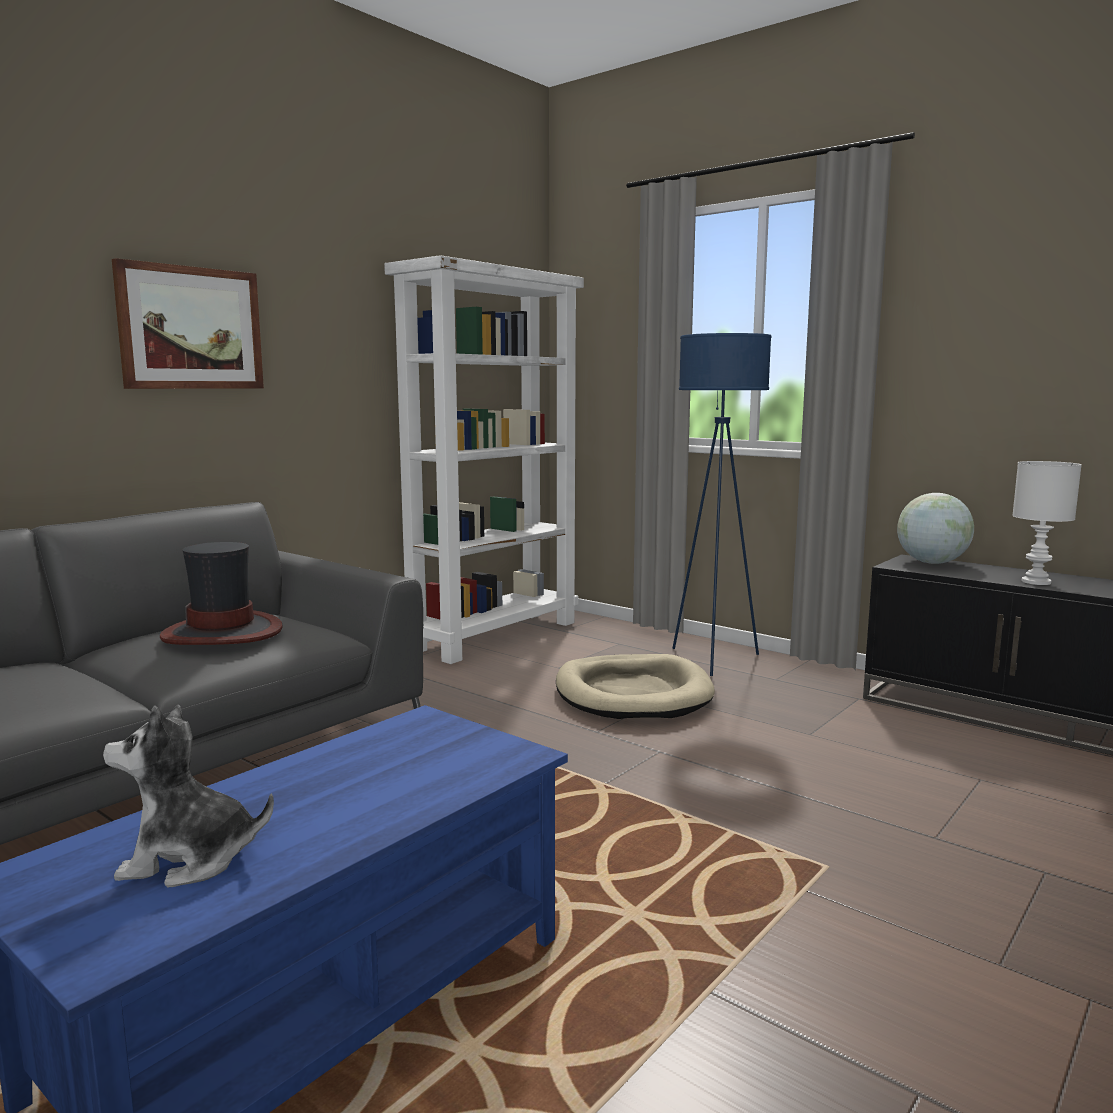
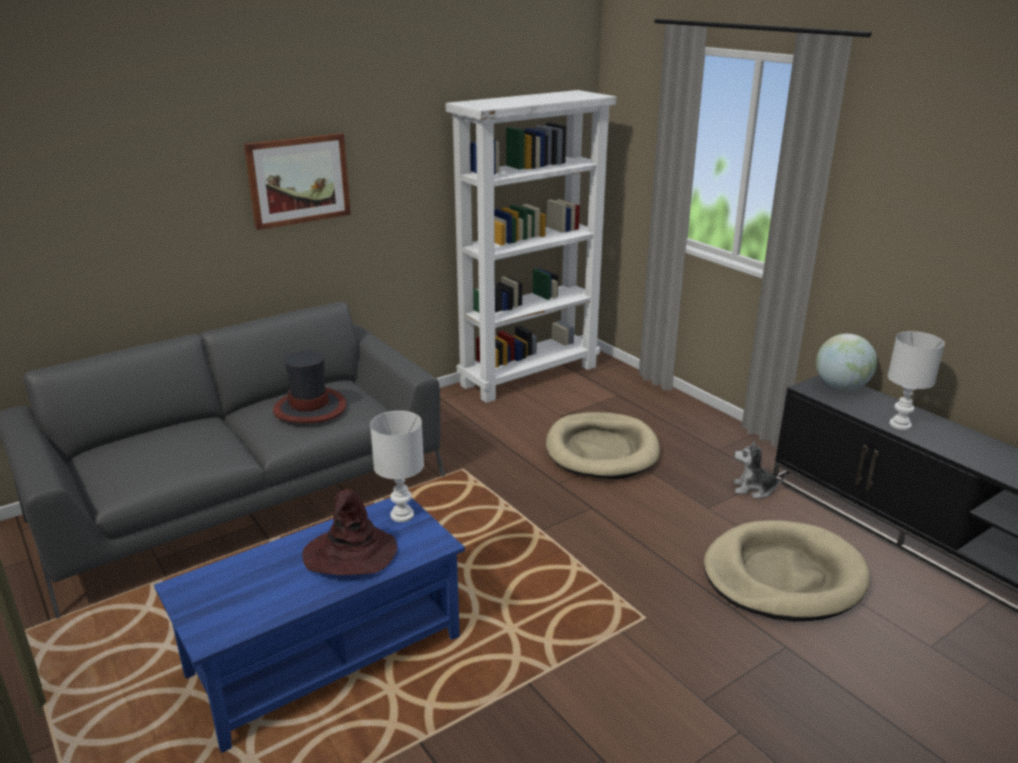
camera: 15 degrees right, 15 degrees up
plush toy [103,705,274,887] -> plush toy moved to [734,440,786,499]
blue floor lamp [672,333,772,676] -> none
none -> brown hat [302,489,397,575]
none -> white table lamp [370,411,424,522]
none -> beige dog bed [704,520,870,621]

